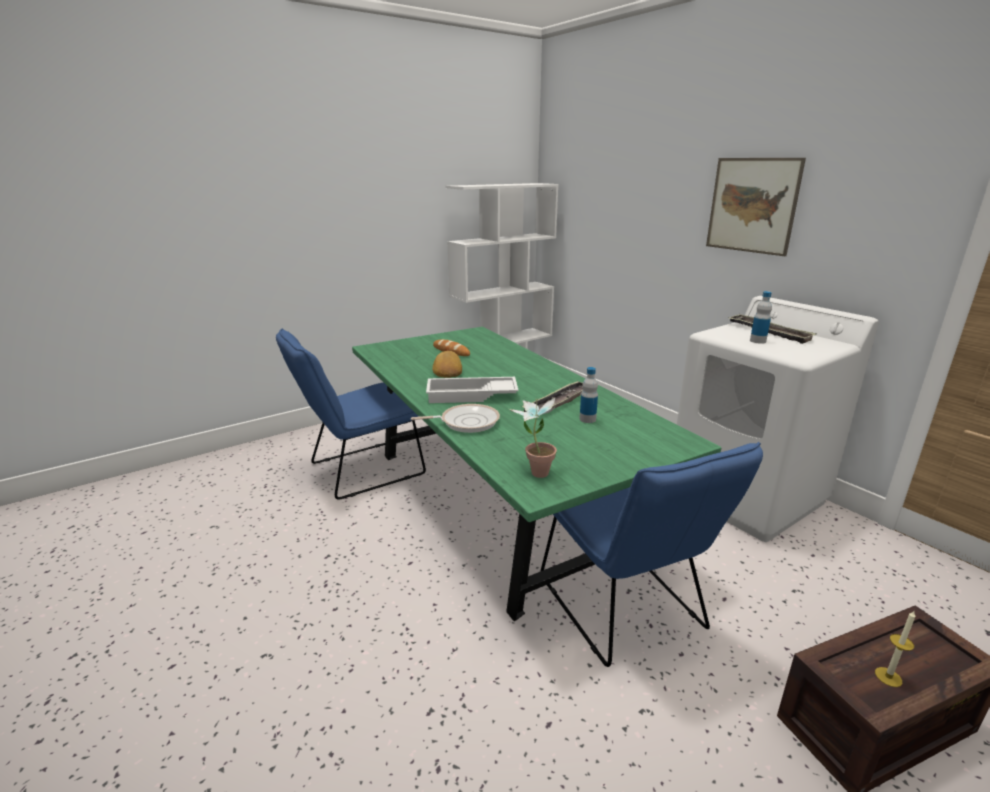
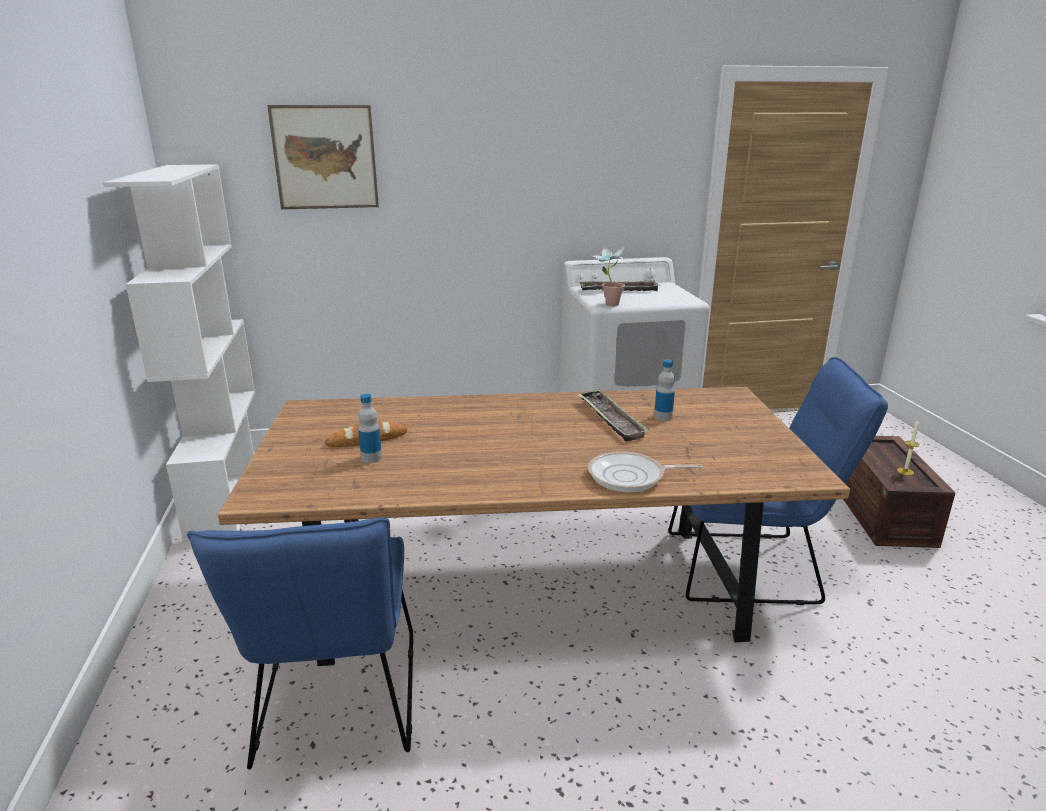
camera: 65 degrees left, 0 degrees up
green dining table [352,327,721,621] -> brown dining table [218,387,850,666]
frying pan [411,404,500,433] -> frying pan turned 105 degrees counterclockwise [588,451,703,492]
white tray [426,377,519,403] -> none
bread [432,351,462,378] -> none
potted plant [509,397,557,478] -> potted plant moved to [591,246,625,306]
picture [706,158,806,256] -> picture moved to [267,105,379,210]
bottle [750,291,772,344] -> bottle moved to [358,394,382,463]

